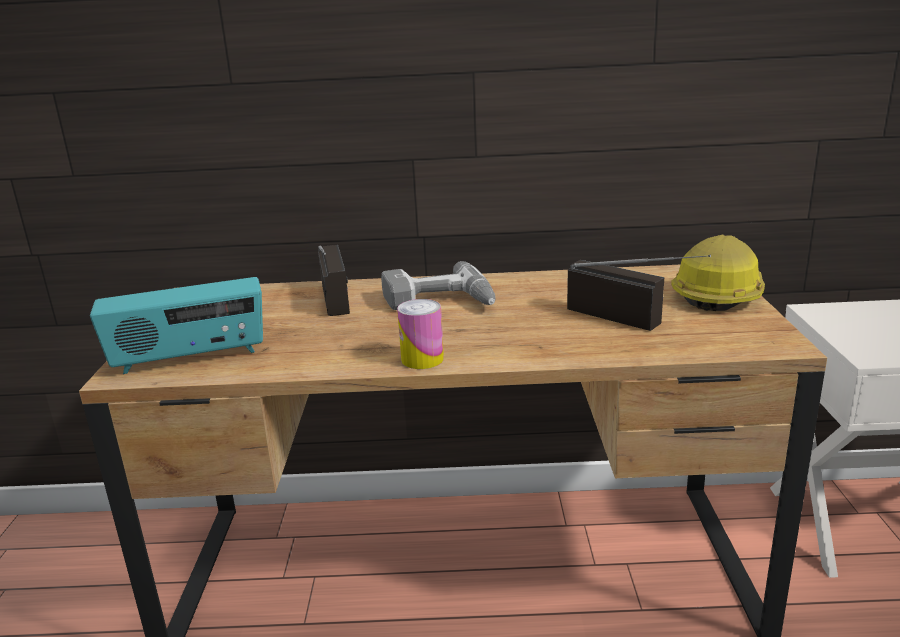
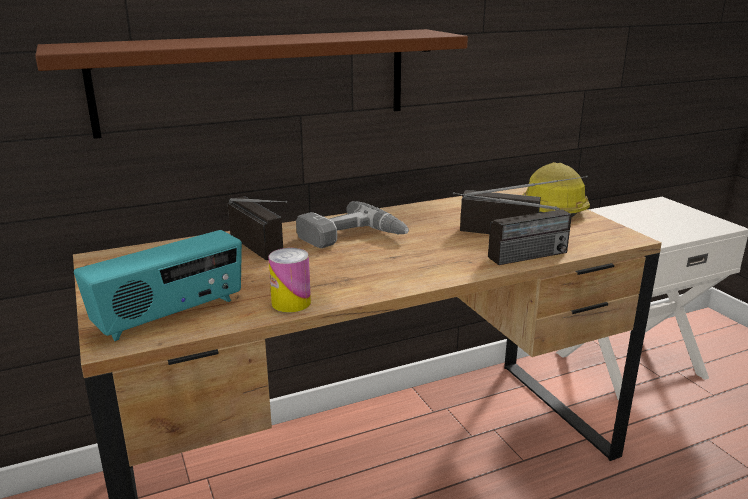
camera: 25 degrees left, 0 degrees up
can [397,299,444,369] -> can moved to [268,248,311,313]
none -> brown shelf [35,29,468,139]
none -> radio [453,192,572,265]

